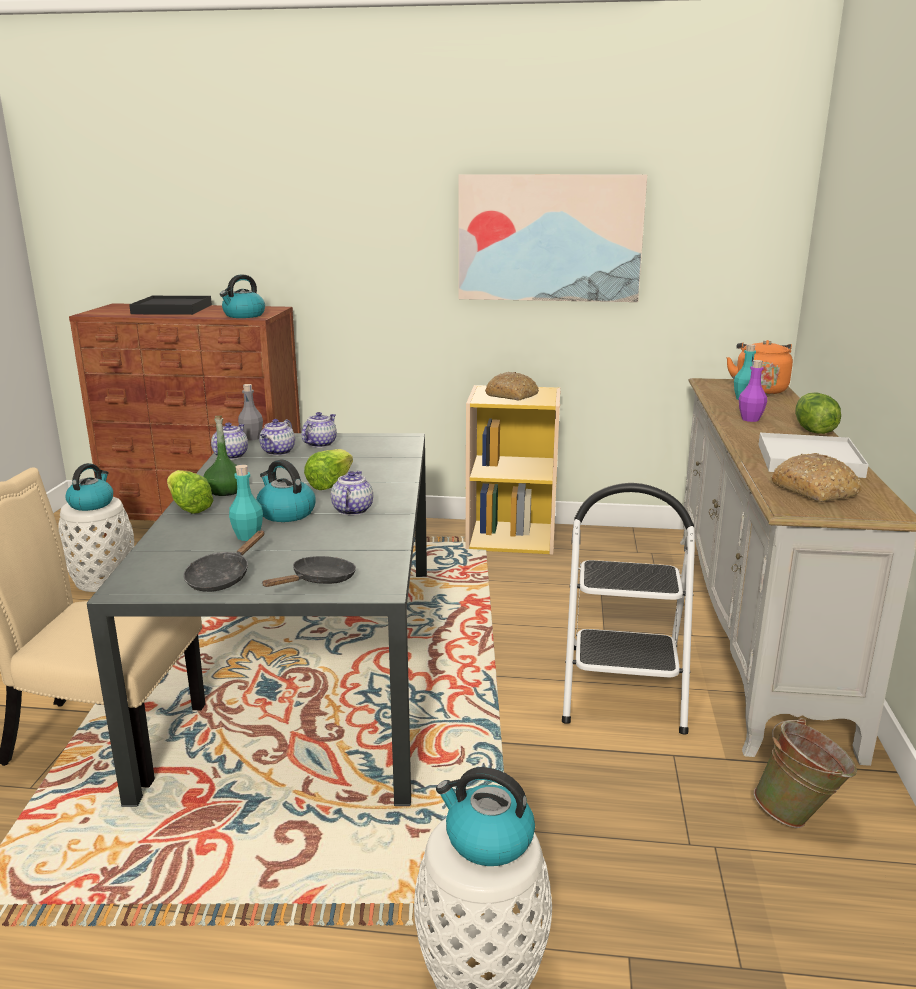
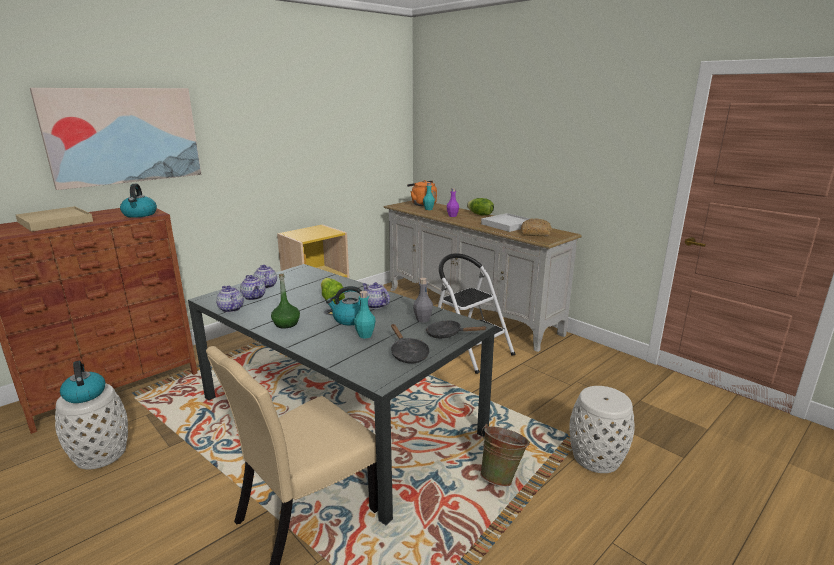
camera: 50 degrees left, 0 degrees up
black tray [129,296,212,315] -> beige tray [16,206,93,232]
lettuce [167,470,214,514] -> none
grey bottle [238,384,263,440] -> grey bottle moved to [413,278,433,323]
black frying pan [262,556,356,587] -> black frying pan turned 60 degrees counterclockwise [426,320,486,338]
kettle [436,767,535,866] -> none
picture [458,174,647,302] -> picture moved to [30,88,201,190]
bread [485,372,539,400] -> none
green bucket [754,718,857,828] -> green bucket moved to [480,424,530,487]

